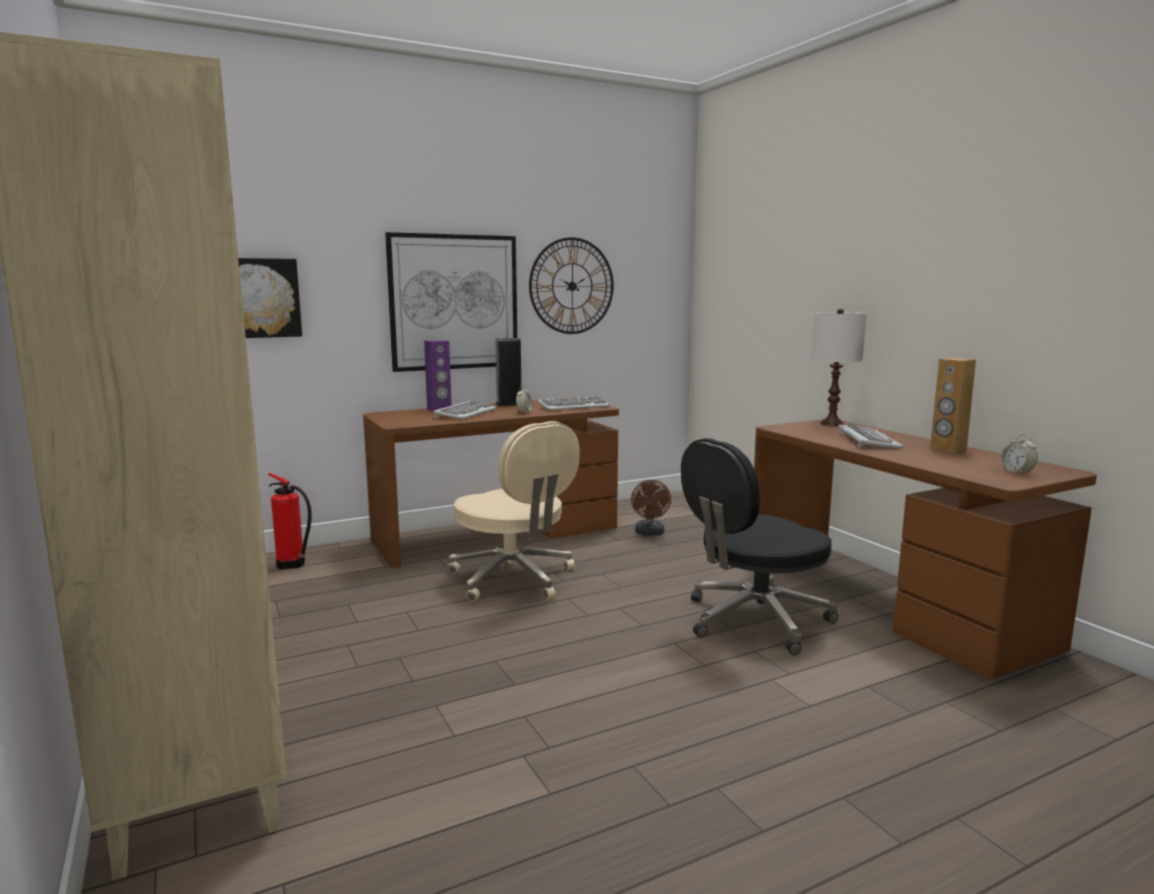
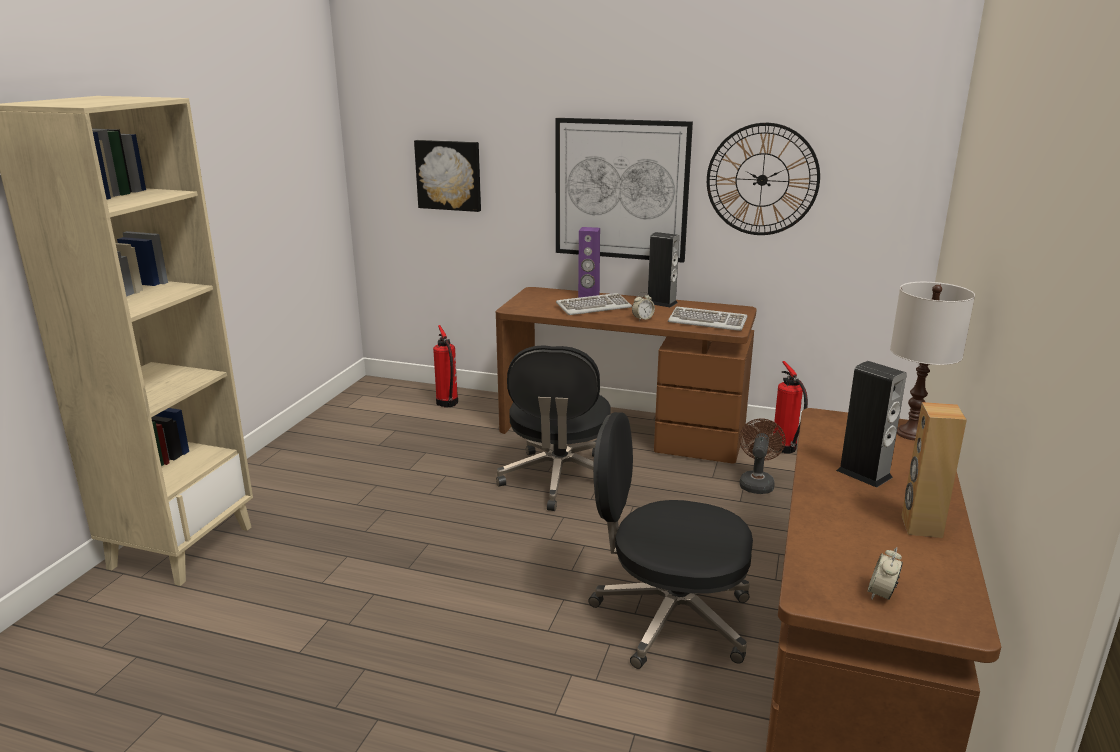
camera: 45 degrees right, 10 degrees up
beige office chair [448,421,580,601] -> black office chair [496,345,611,511]
brown fan [631,480,671,536] -> brown fan turned 150 degrees clockwise [739,418,786,494]
keyboard [838,424,904,448] -> speaker [836,361,907,488]
none -> fire extinguisher [773,361,808,454]

